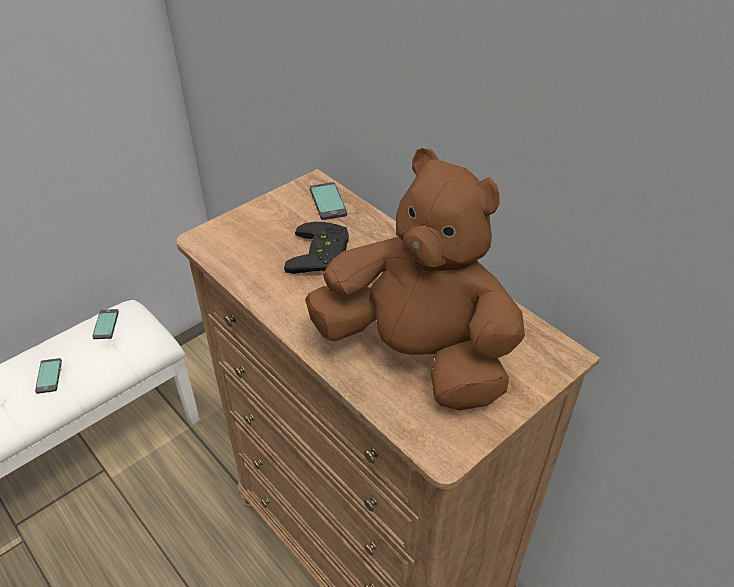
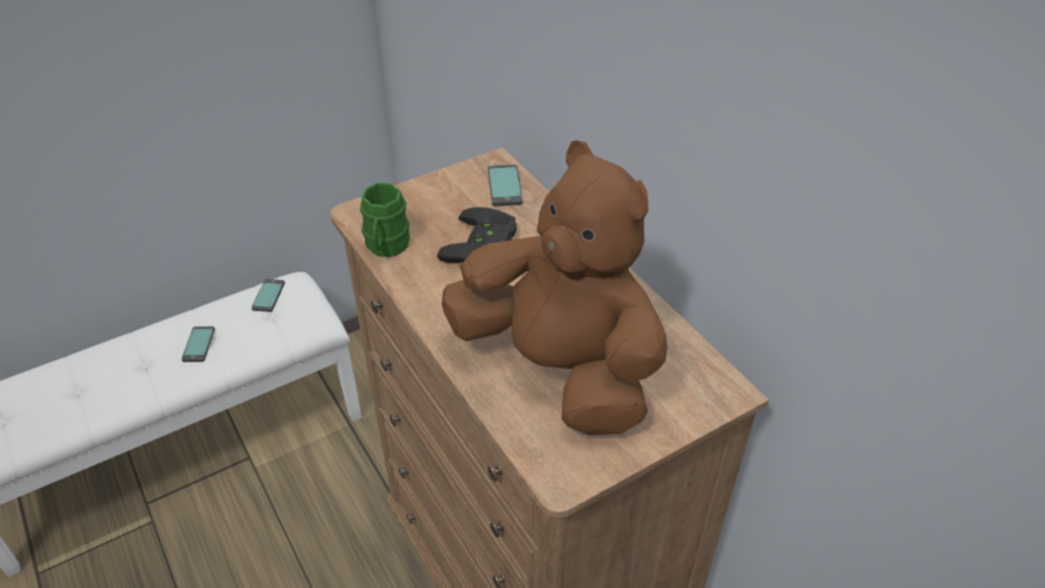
camera: 10 degrees right, 0 degrees up
none -> green mug [360,182,410,257]

